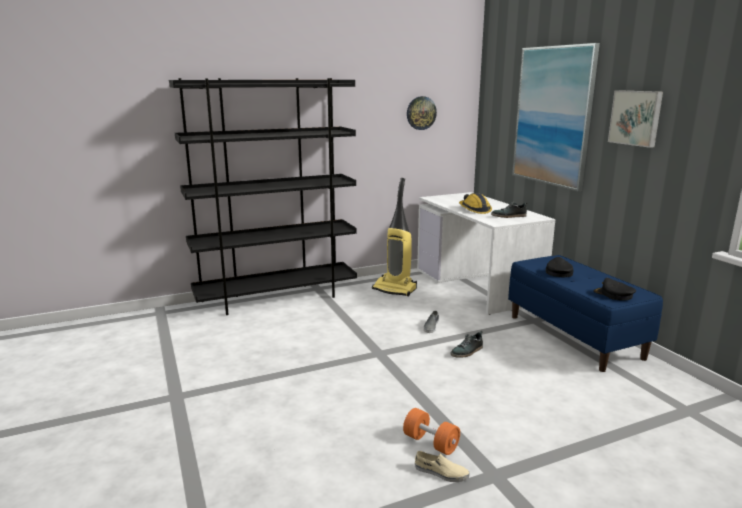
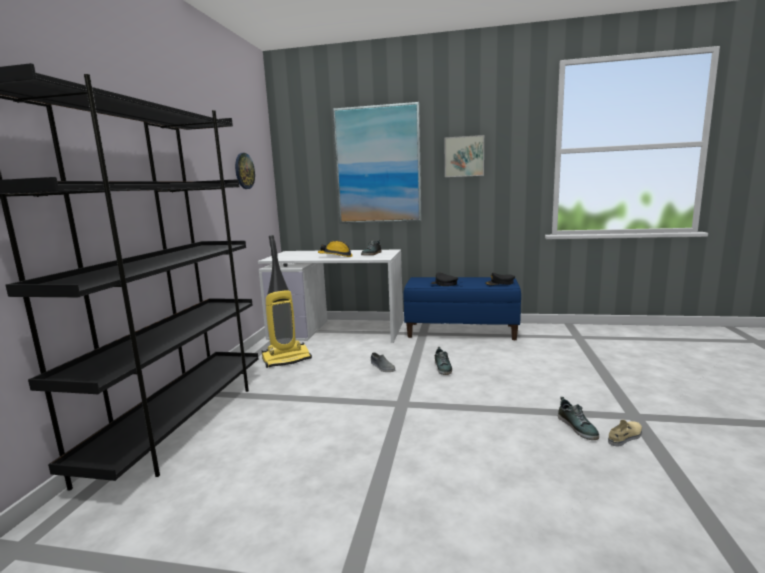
camera: 55 degrees left, 5 degrees down
orange dumbbell [403,408,460,455] -> shoe [558,397,599,440]

